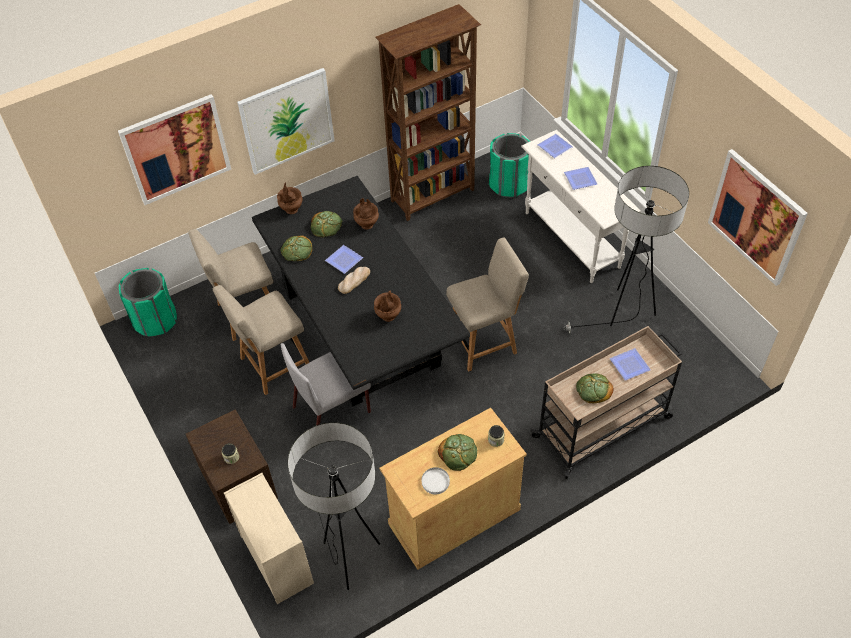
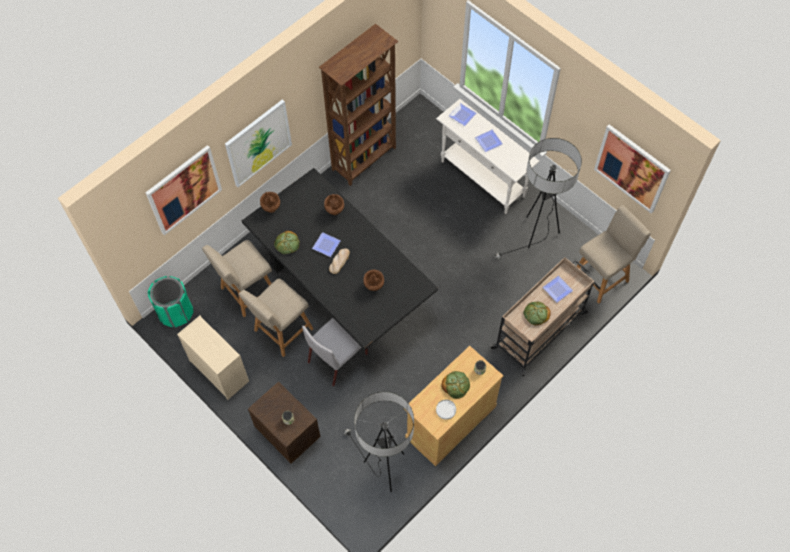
camera: 15 degrees left, 10 degrees up
beige dresser [224,473,314,604] -> beige dresser moved to [177,316,249,400]
bread [311,211,342,237] -> none
beige chair [446,237,529,371] -> beige chair moved to [576,205,651,304]
green trash can [489,133,530,198] -> none

